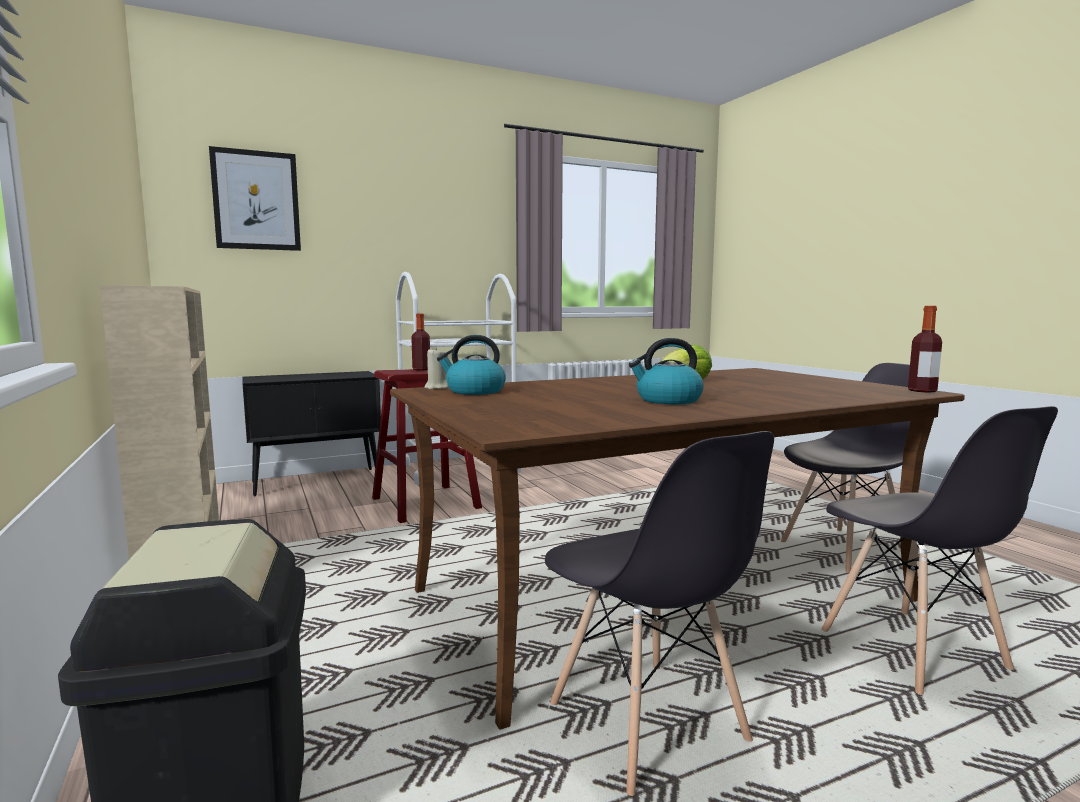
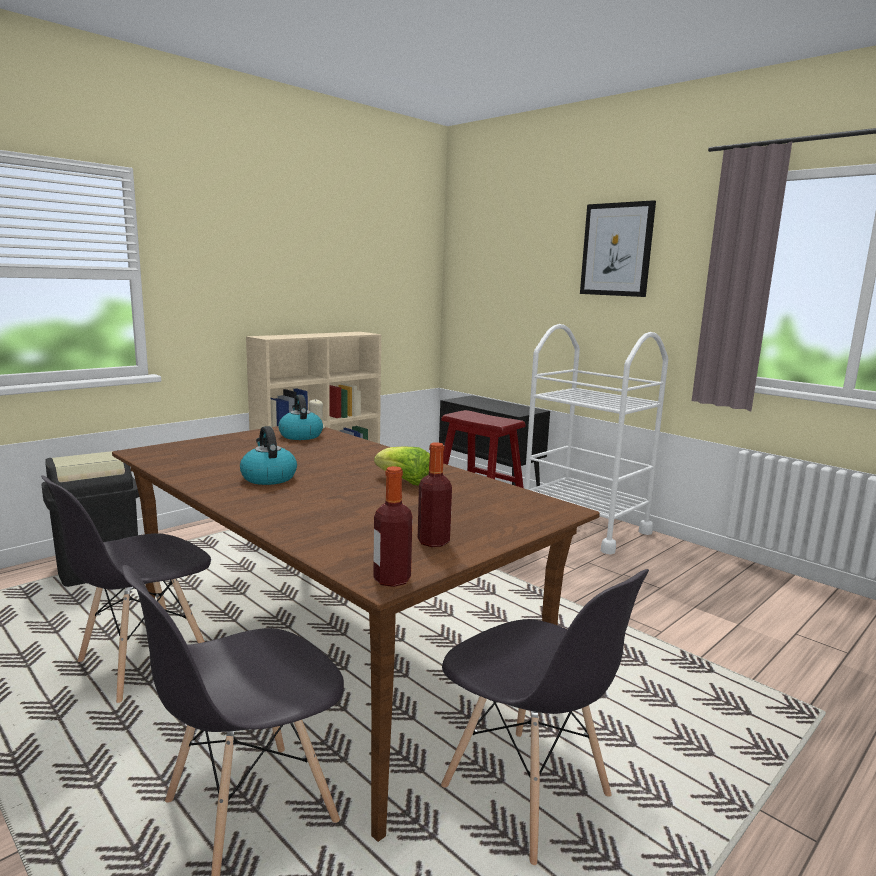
camera: 70 degrees right, 5 degrees up
picture [209,146,301,251] -> picture moved to [580,200,656,297]
bottle [411,313,430,370] -> bottle moved to [418,442,452,547]

